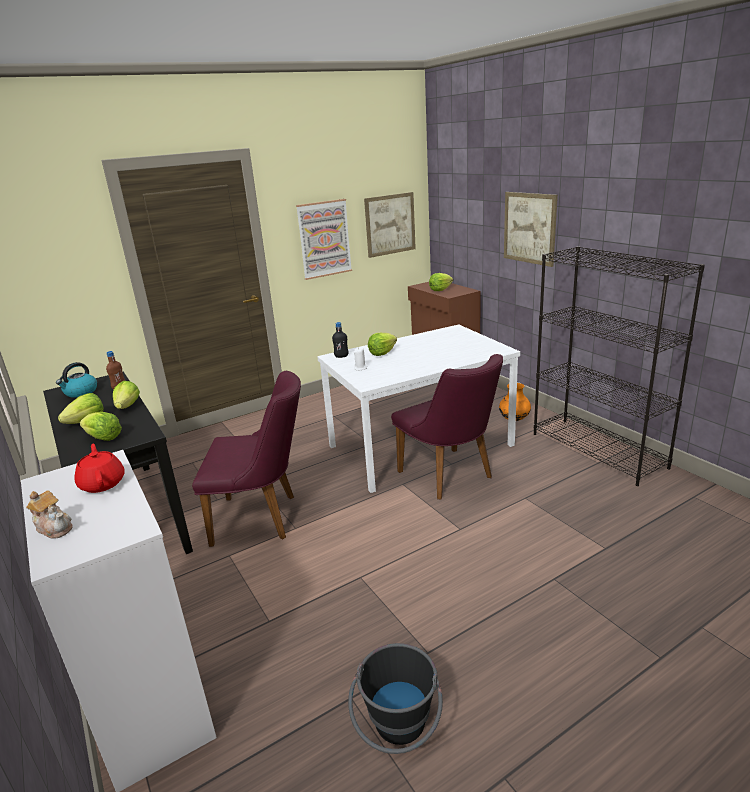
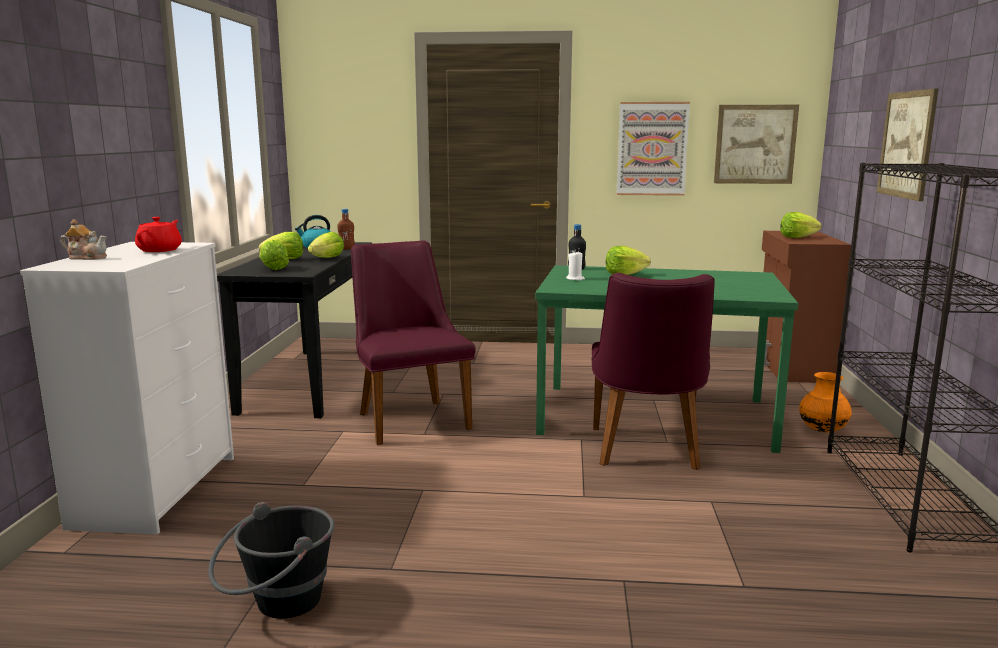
camera: 35 degrees right, 10 degrees down
teapot [26,490,73,539] -> teapot turned 60 degrees counterclockwise [60,219,107,260]
purple chair [192,371,301,547] -> purple chair turned 150 degrees counterclockwise [351,240,476,445]
white dining table [317,324,520,493] -> green dining table [535,265,798,453]

